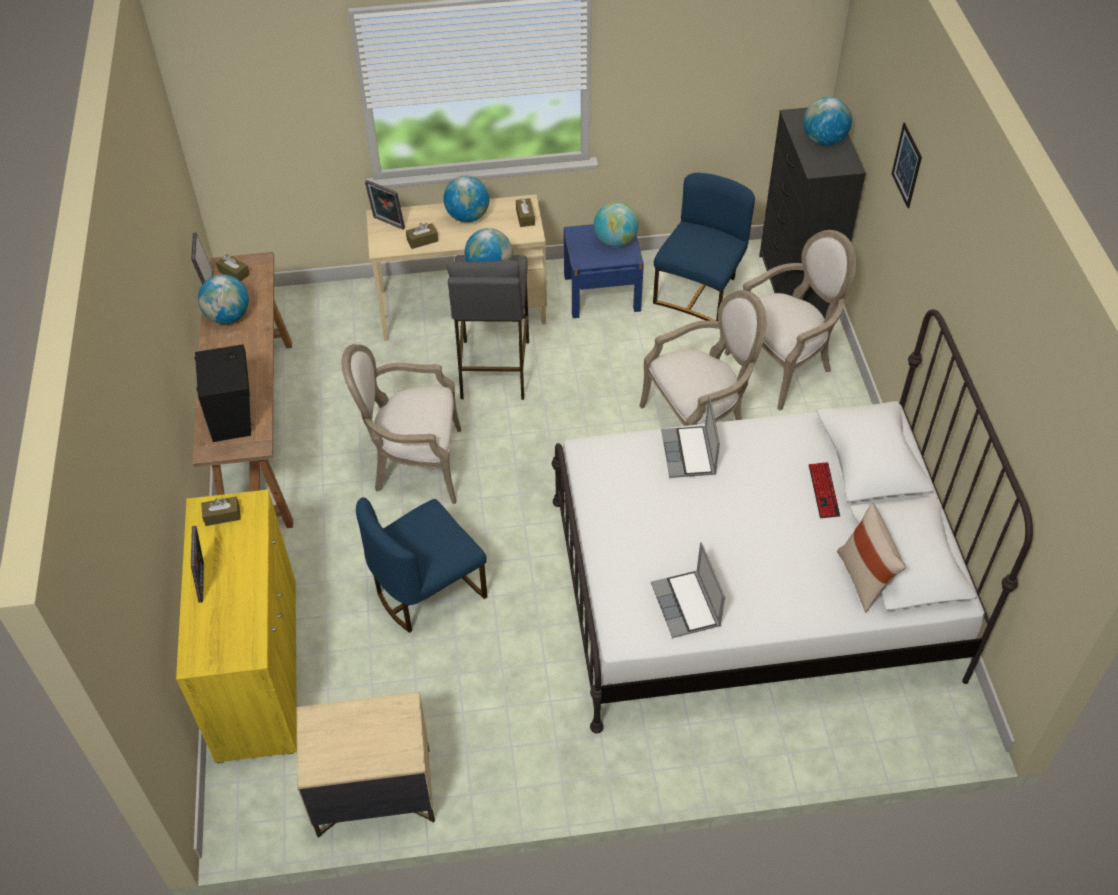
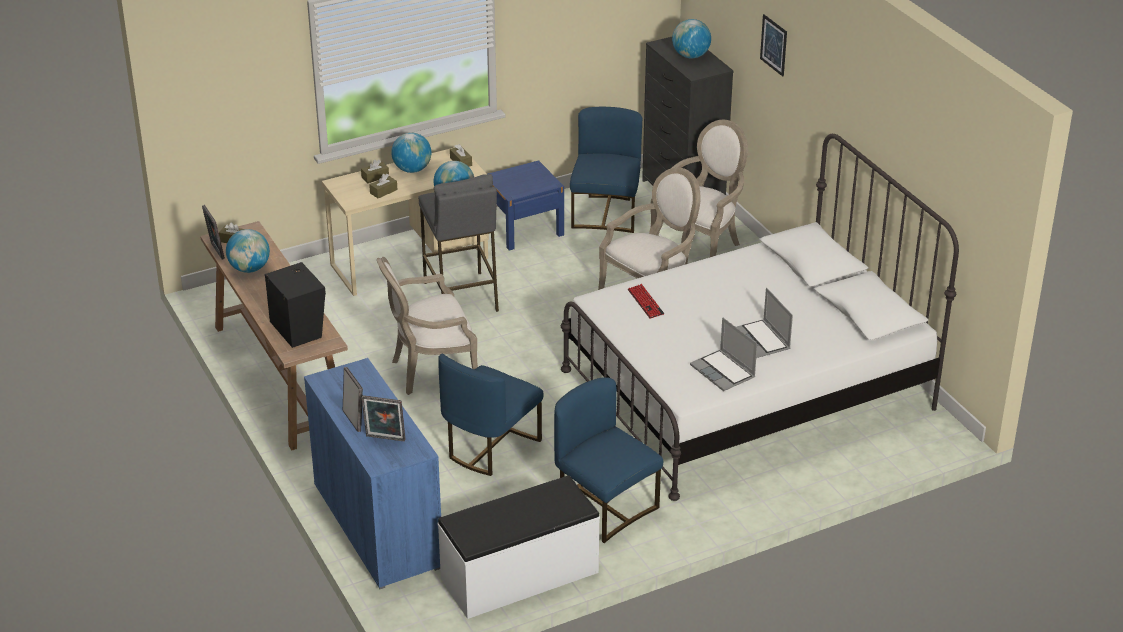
camera: 20 degrees left, 15 degrees down
yellow cabinet [176,490,297,763] -> blue cabinet [304,358,441,589]
brown tissue box [201,497,241,526] -> brown tissue box moved to [361,160,389,183]
beige nightstand [296,692,435,838] -> white bench [437,476,600,619]
picture frame [365,180,405,230] -> picture frame moved to [362,395,405,441]
globe [594,202,639,247] -> none
laptop [661,396,720,478] -> laptop moved to [737,288,793,358]
keyboard [809,462,840,518] -> keyboard moved to [628,284,665,319]
beige pillow [837,503,906,613] -> none
none -> blue chair [554,377,663,543]

